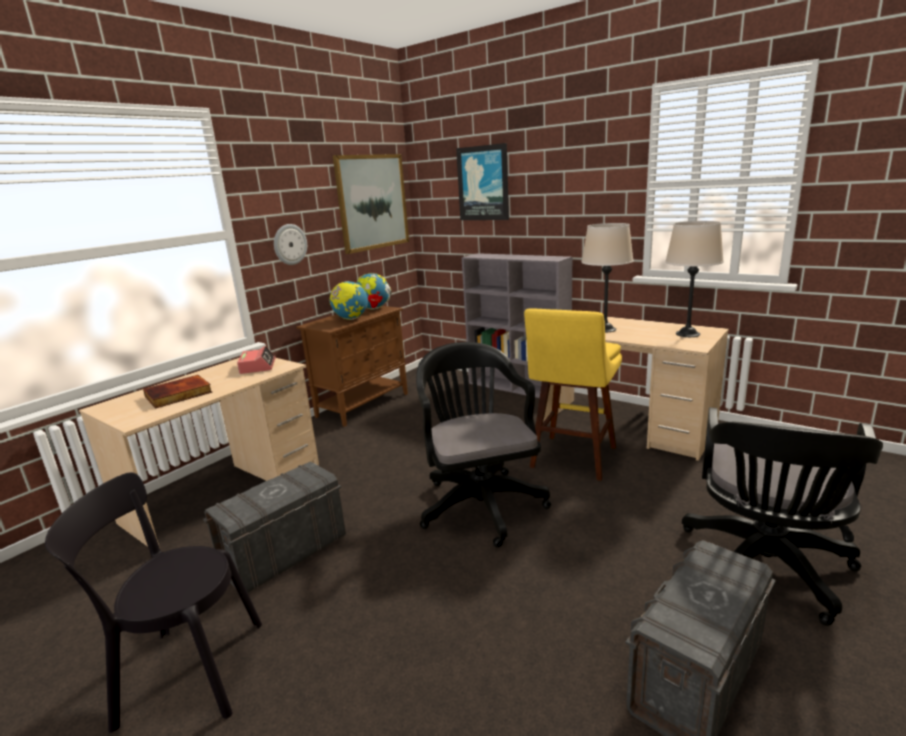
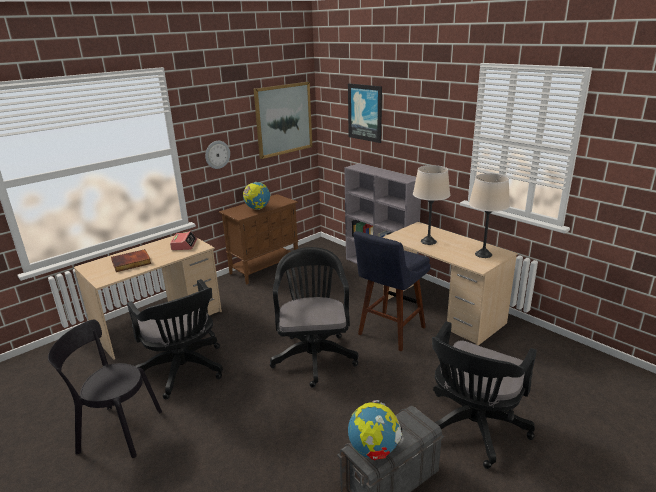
camera: 10 degrees right, 5 degrees up
grey storage box [203,461,346,593] -> black office chair [127,279,223,399]
globe [356,273,392,310] -> globe moved to [348,400,402,460]
yellow stool [524,308,622,481] -> blue stool [354,231,431,351]

